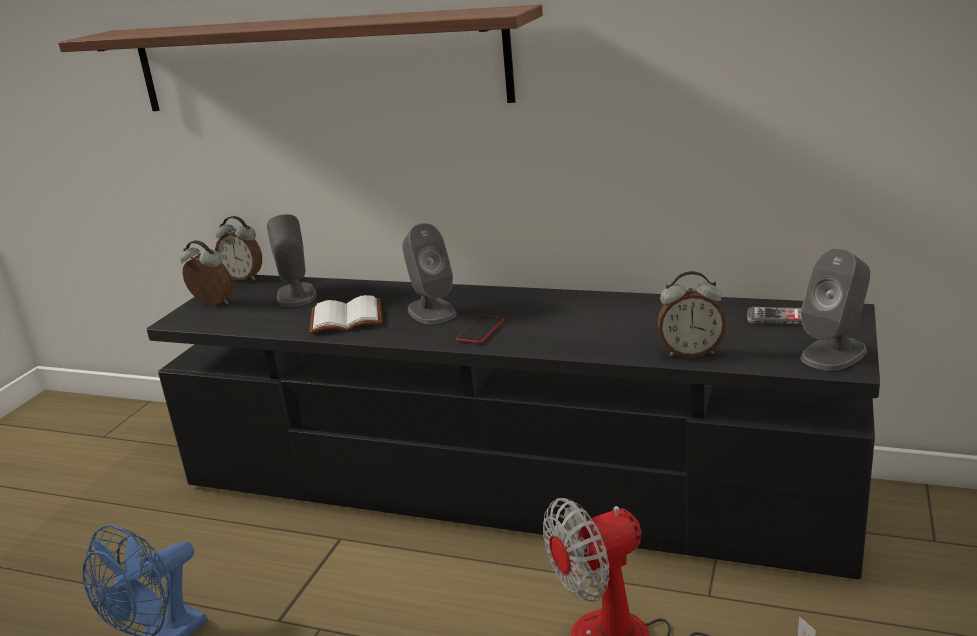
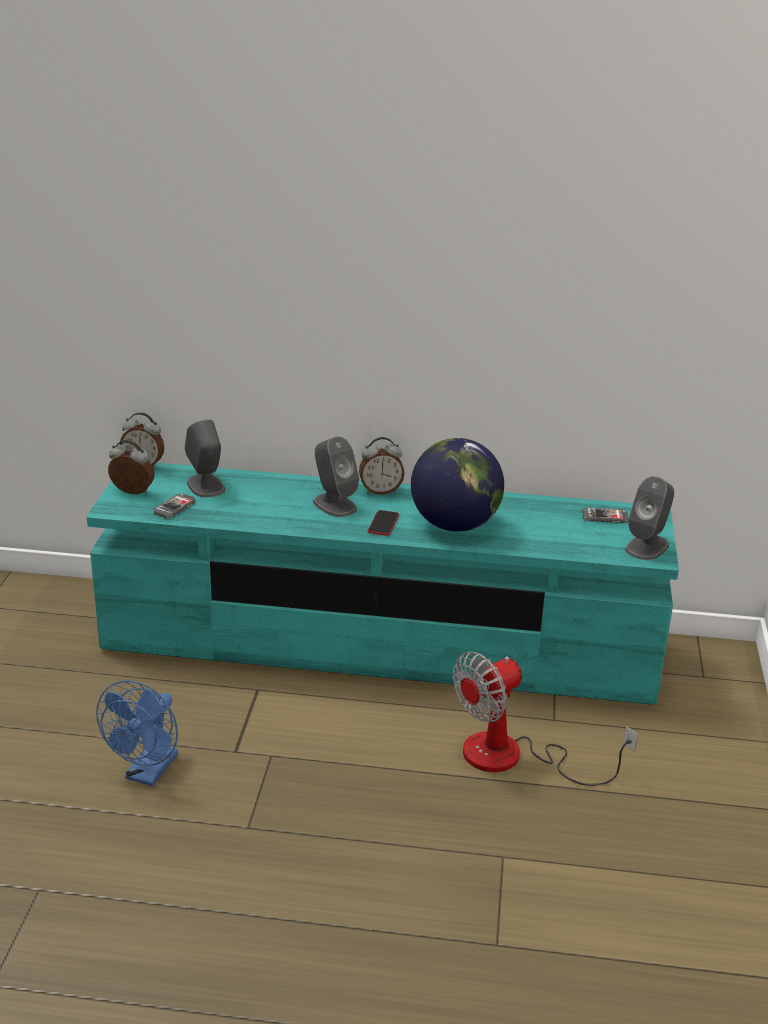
camera: 15 degrees left, 5 degrees up
shelf [58,5,543,111] -> none
black tv stand [147,275,880,579] -> turquoise tv stand [87,463,679,705]
white book [310,295,382,334] -> none
alarm clock [657,271,726,358] -> alarm clock moved to [359,437,404,495]
none -> phone [153,493,196,518]
none -> globe [411,438,504,532]

